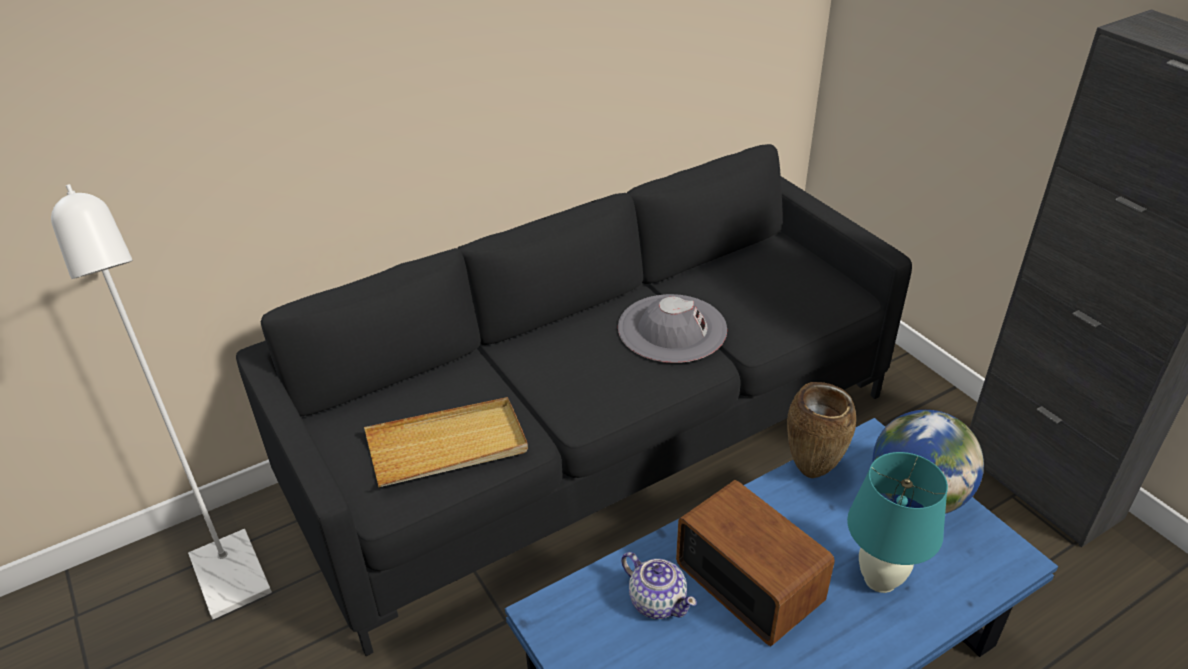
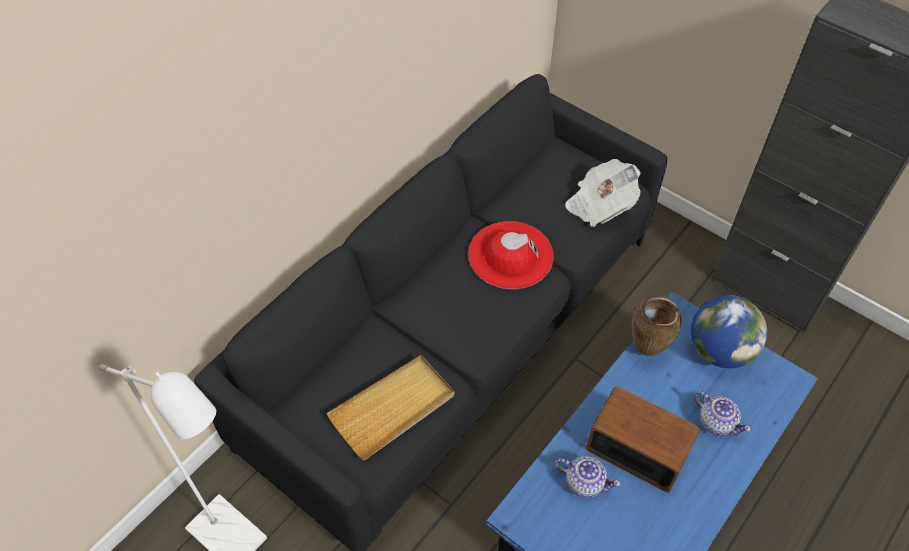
camera: 20 degrees left, 15 degrees up
grey hat [618,294,727,363] -> red hat [468,221,554,289]
turquoise table lamp [847,452,948,593] -> teapot [694,391,751,436]
none -> newspaper [565,159,641,227]

